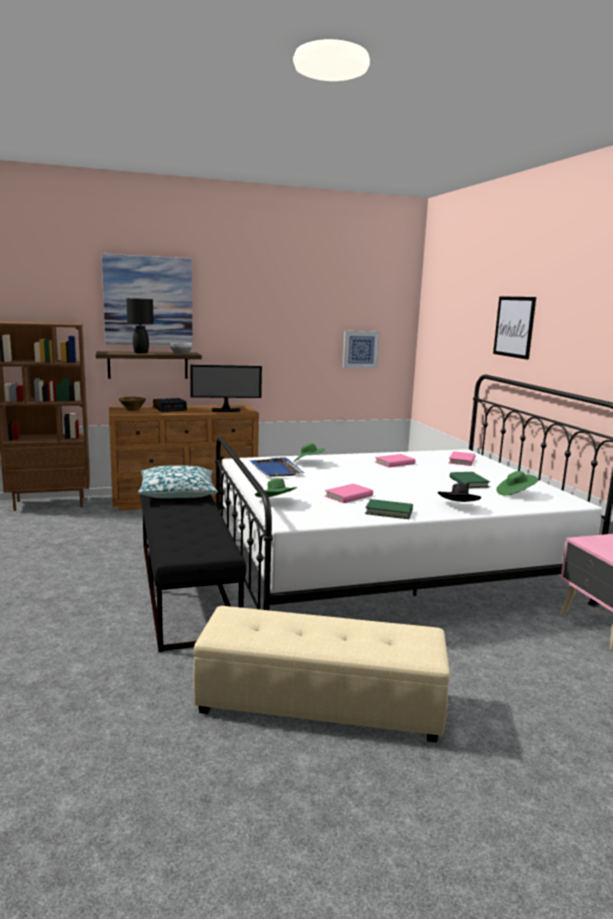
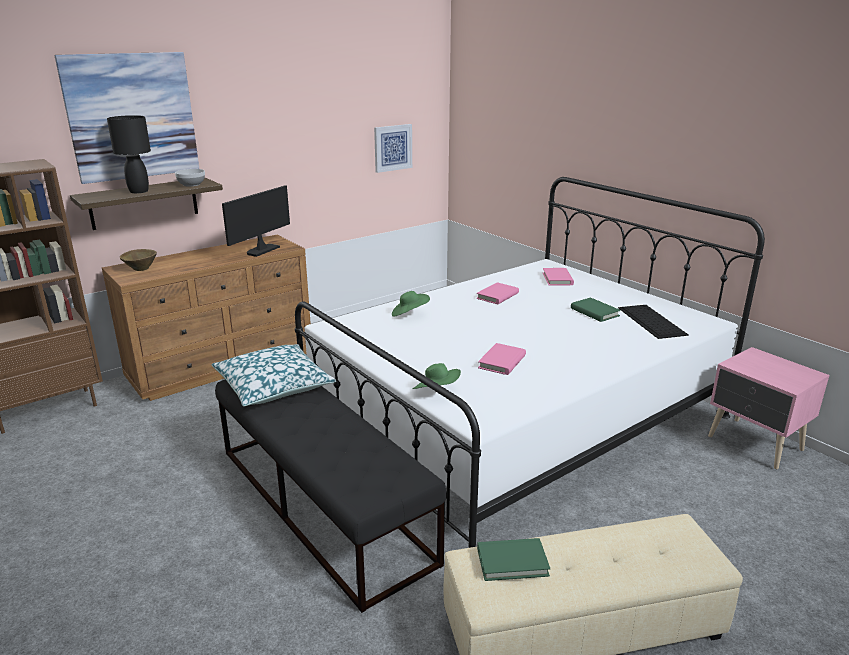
camera: 20 degrees left, 10 degrees up
alarm clock [153,398,187,412] -> none
monitor [190,365,262,412] -> monitor turned 150 degrees clockwise [222,185,290,257]
blue tray [249,457,304,477] -> none
green book [365,499,413,519] -> green book moved to [477,538,550,581]
black hat [438,483,481,502] -> none
picture [493,296,536,360] -> none
green hat [496,471,538,495] -> keyboard [618,305,689,339]

